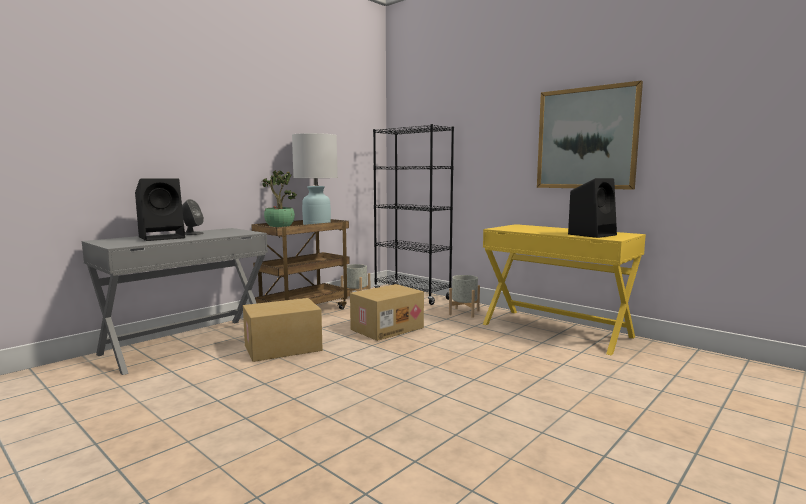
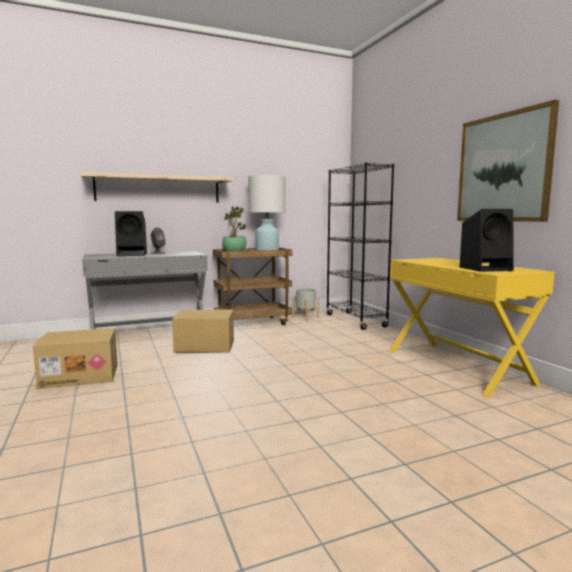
camera: 25 degrees right, 0 degrees up
cardboard box [350,284,424,341] -> cardboard box moved to [33,328,118,389]
grey planter [449,275,480,318] -> none
none -> beige shelf [81,172,233,203]

